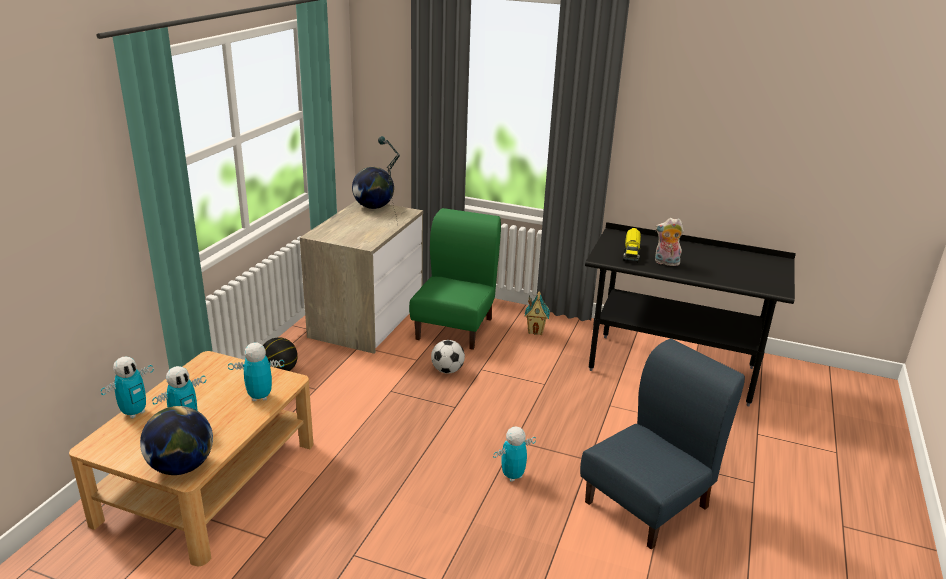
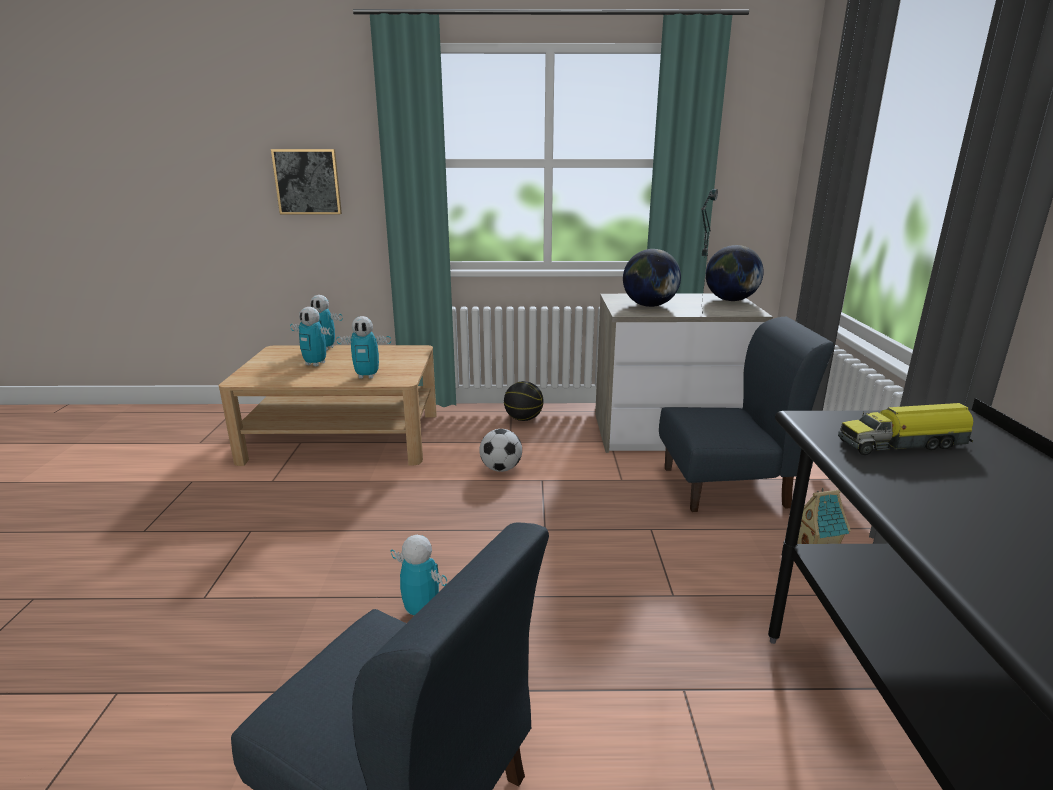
camera: 70 degrees right, 5 degrees down
globe [140,406,213,475] -> globe moved to [623,249,681,307]
toy robot [228,342,284,401] -> toy robot turned 120 degrees clockwise [336,316,391,379]
green chair [409,208,501,350] -> blue chair [659,317,834,512]
football [431,340,465,374] -> football moved to [479,429,522,472]
plush toy [655,218,684,266] -> none
none -> picture [271,149,342,214]

